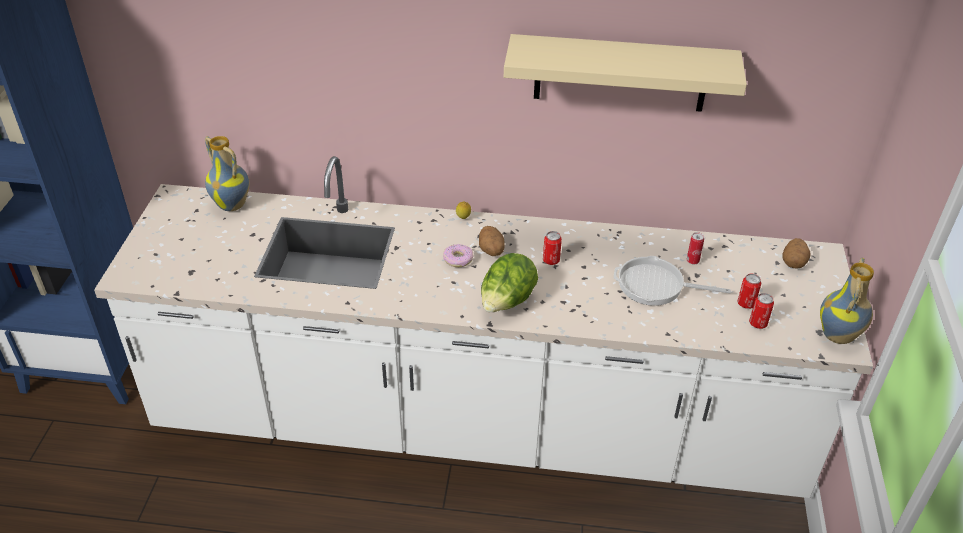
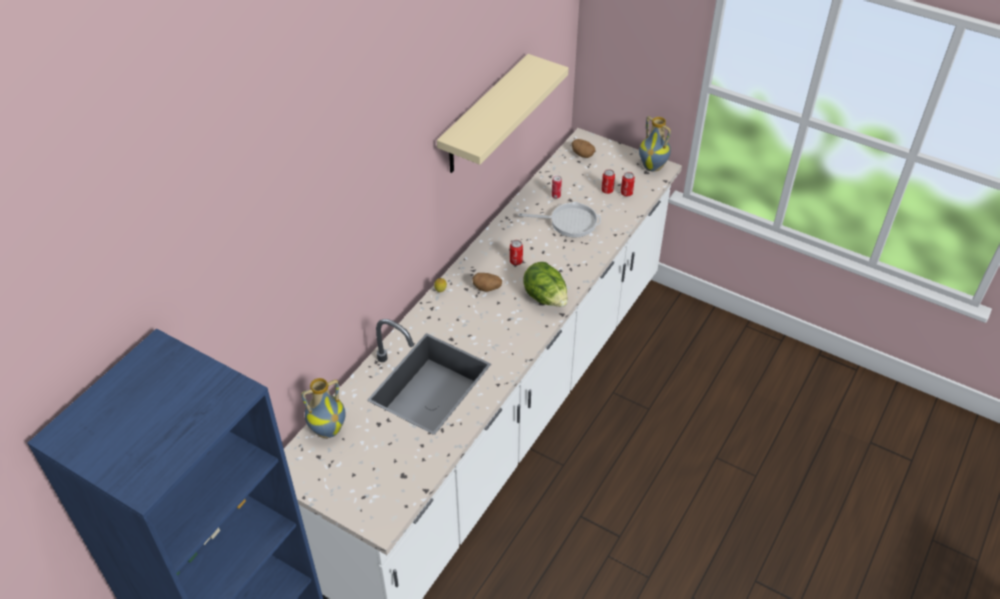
camera: 65 degrees left, 5 degrees up
donut [443,244,473,267] -> none
frying pan [614,256,731,306] -> frying pan turned 120 degrees counterclockwise [518,202,601,237]

